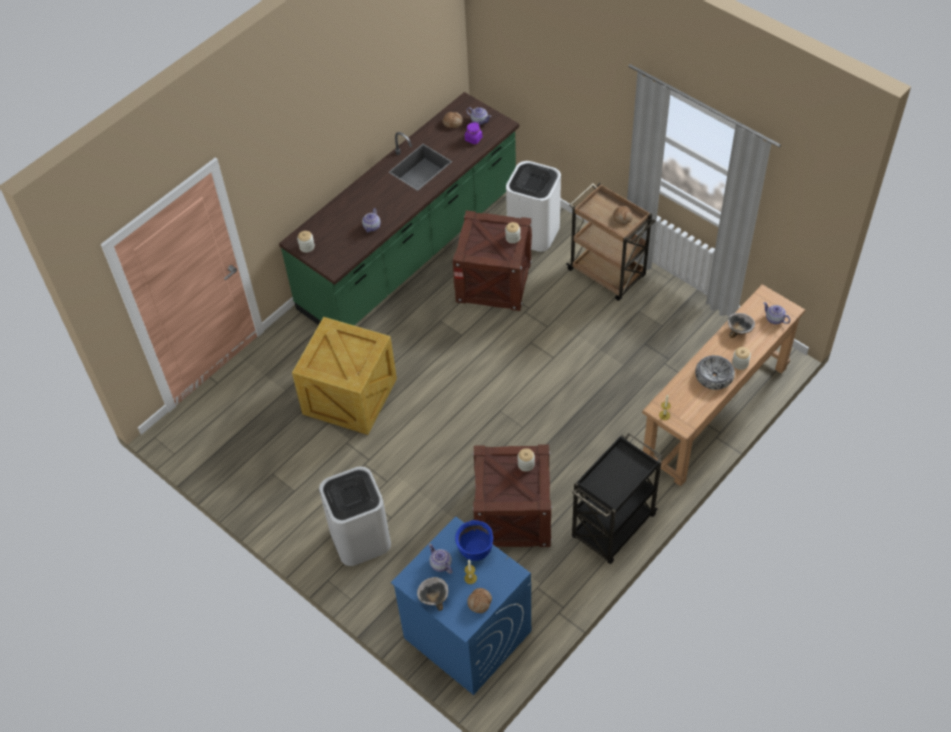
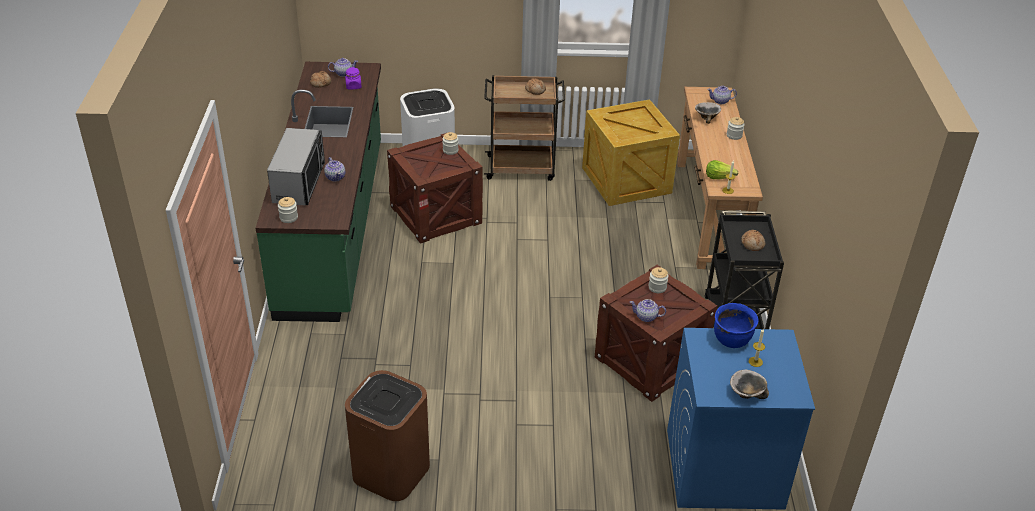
camera: 45 degrees left, 15 degrees down
crate [292,317,397,435] -> crate moved to [582,99,680,206]
white trash can [319,467,391,566] -> none
teapot [429,544,452,574] -> teapot moved to [630,299,666,322]
bread [467,588,492,613] -> bread moved to [741,230,765,251]
bowl [695,355,735,390] -> none
none -> microwave [267,128,325,205]
none -> brown trash can [345,370,430,501]
none -> lettuce [706,160,738,179]

